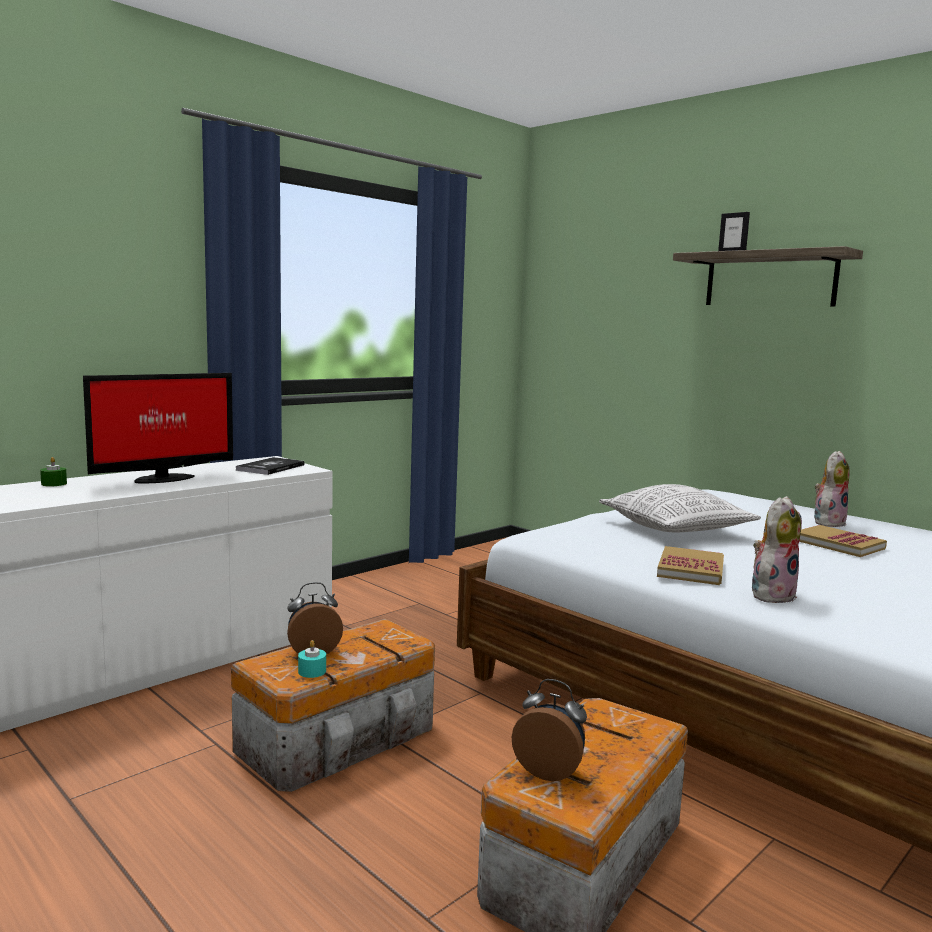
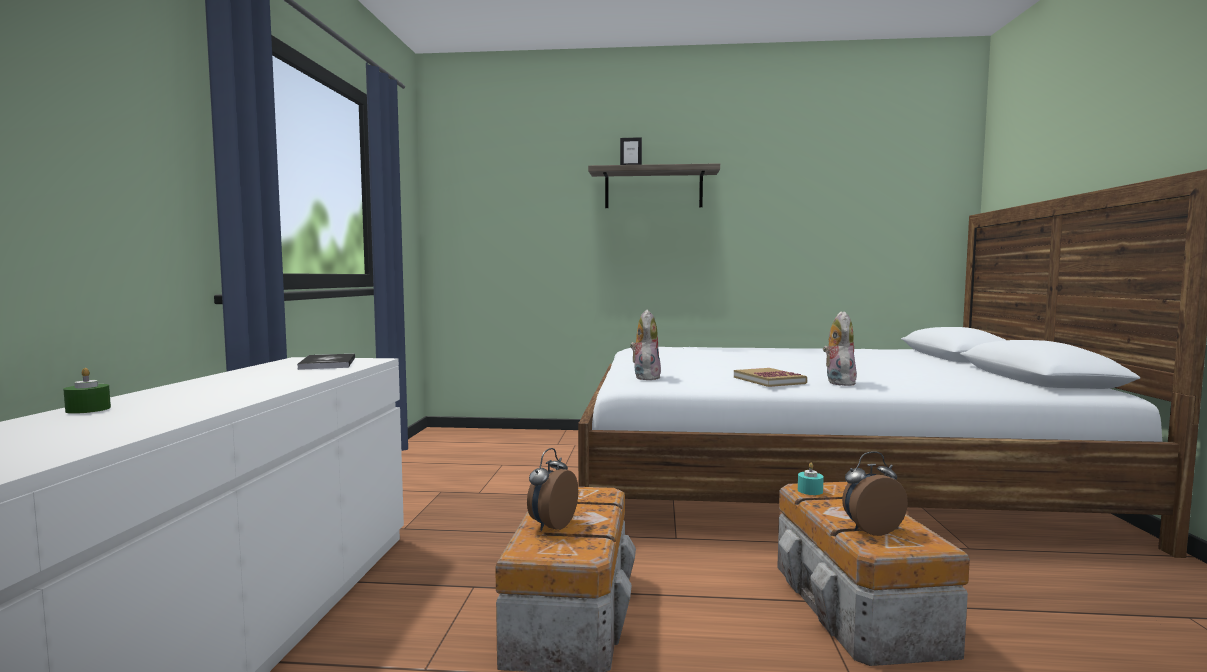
camera: 40 degrees left, 5 degrees down
monitor [83,373,233,483] -> none
turquoise candle [298,640,326,678] -> turquoise candle moved to [798,463,824,495]
pillow [599,484,761,532] -> none
book [799,525,887,557] -> none
plush toy [814,451,850,527] -> plush toy moved to [630,310,661,380]

